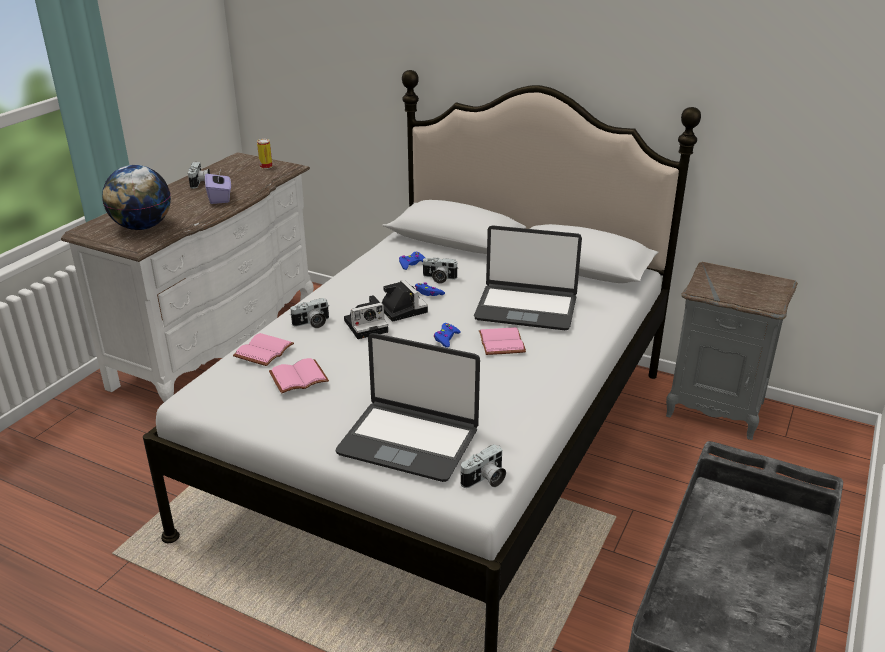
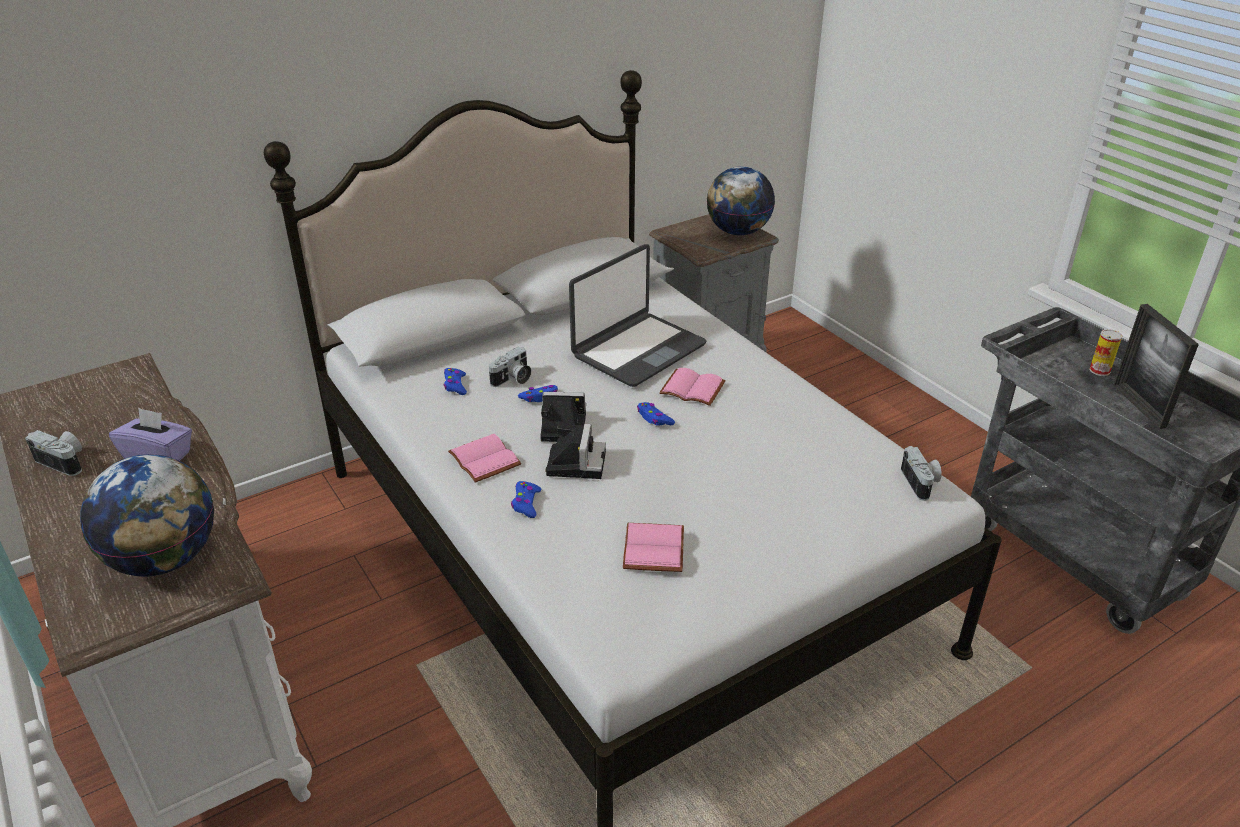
camera: 60 degrees left, 5 degrees up
pink book [233,333,294,366] -> pink book moved to [448,434,521,483]
can [257,139,273,169] -> can moved to [1089,329,1122,376]
camera [290,298,329,328] -> blue game controller [511,481,541,518]
laptop [336,333,480,482] -> none
none -> globe [707,166,775,235]
none -> picture frame [1113,304,1199,429]

